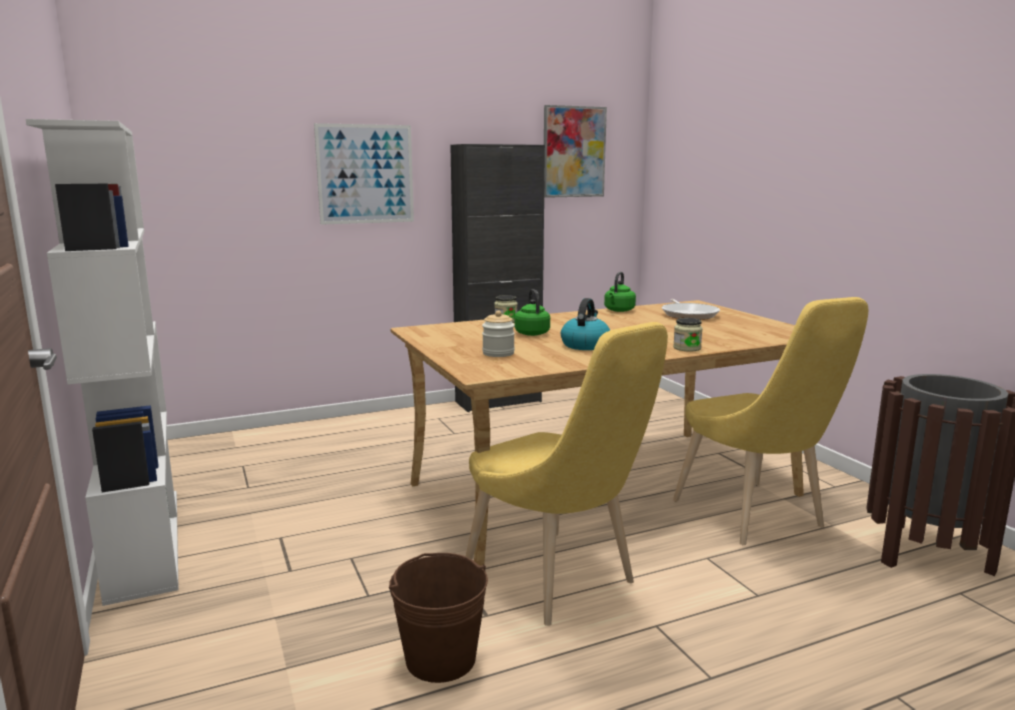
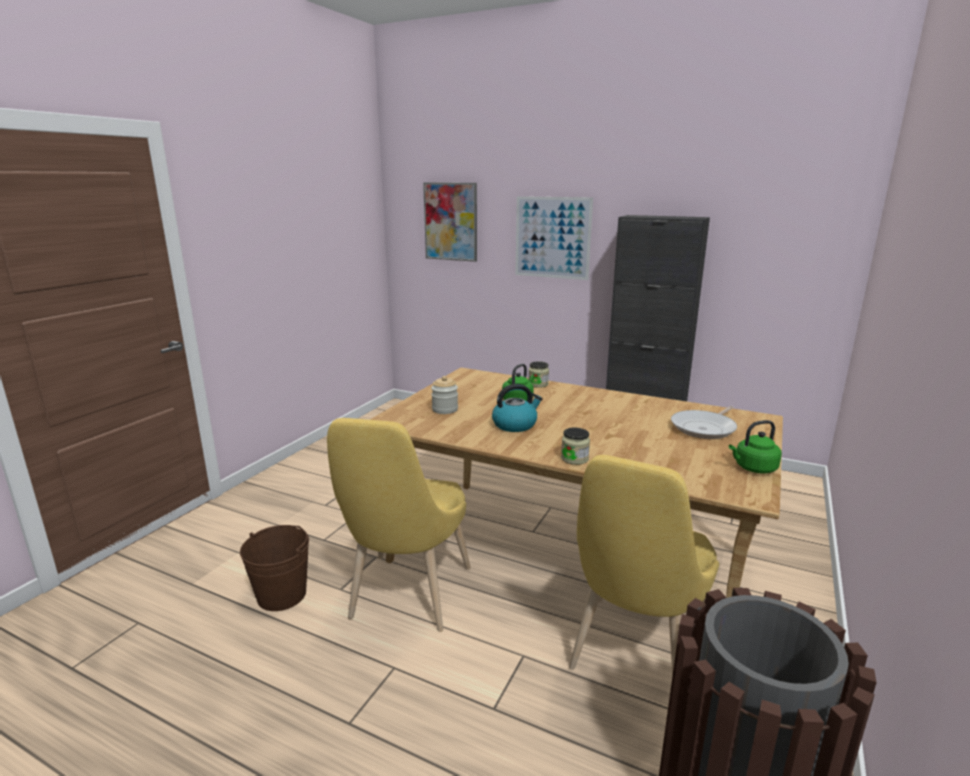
camera: 50 degrees right, 5 degrees up
white bookcase [26,119,179,606] -> none
picture [544,105,607,198] -> picture moved to [423,182,477,262]
green kettle [604,272,636,312] -> green kettle moved to [729,420,782,474]

